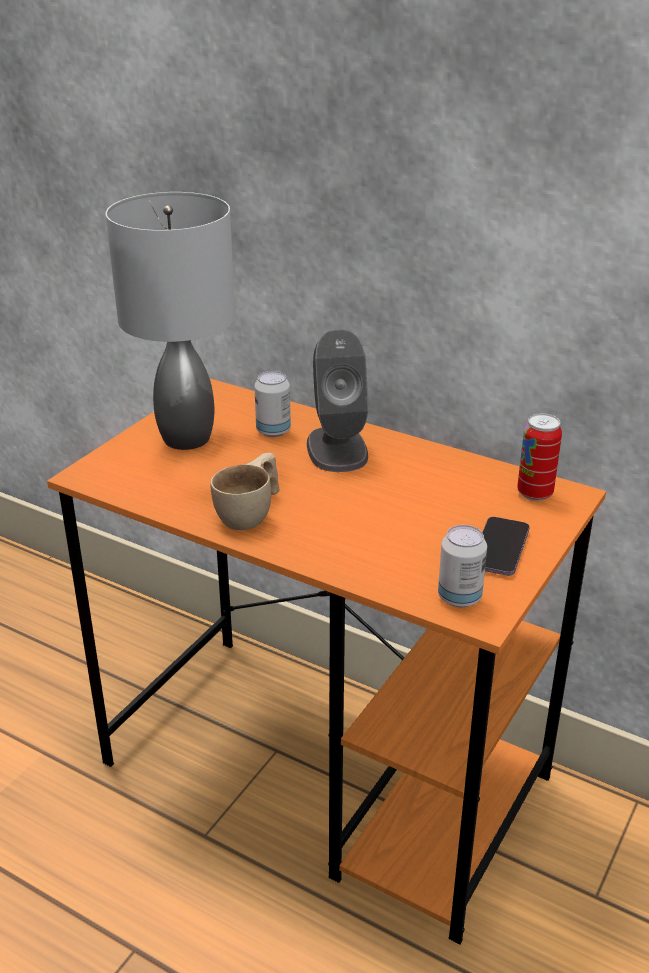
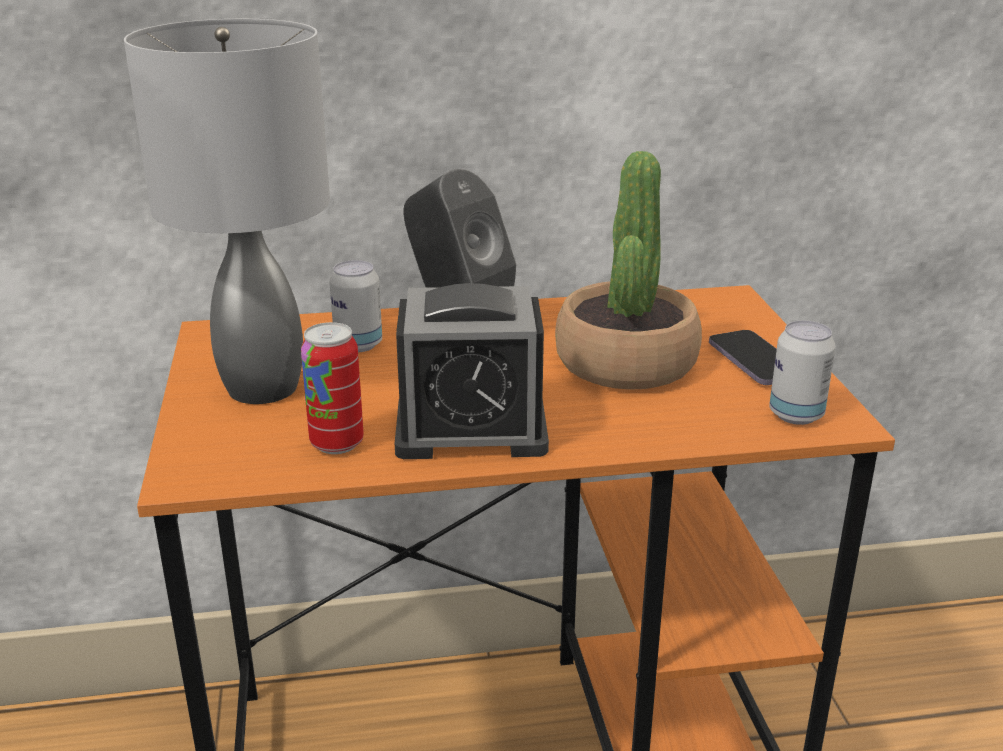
camera: 40 degrees left, 5 degrees down
beige cup [210,453,280,530] -> alarm clock [395,283,549,459]
can [517,413,562,501] -> can moved to [301,322,364,454]
none -> potted plant [555,151,702,390]

